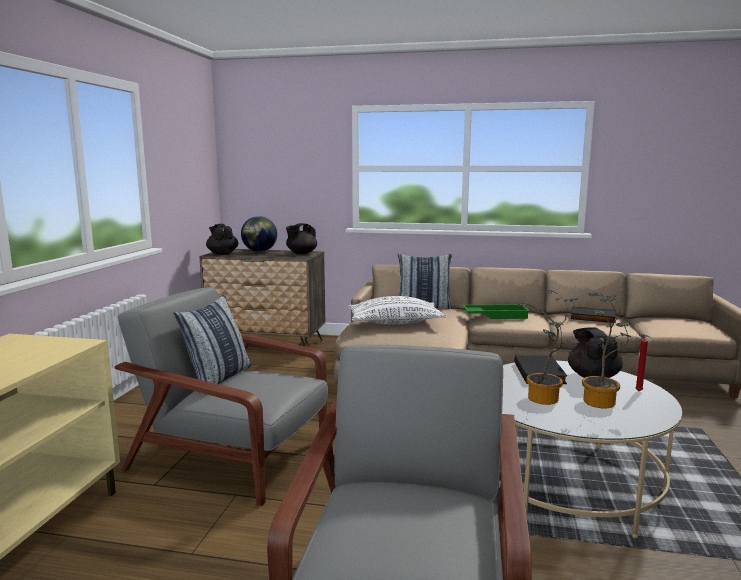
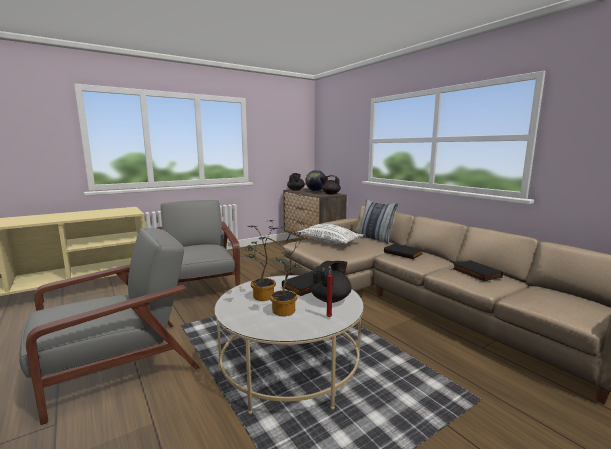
camera: 45 degrees right, 0 degrees up
pillow [173,294,251,395] -> none
green tray [462,304,530,319] -> black book [384,244,423,259]

